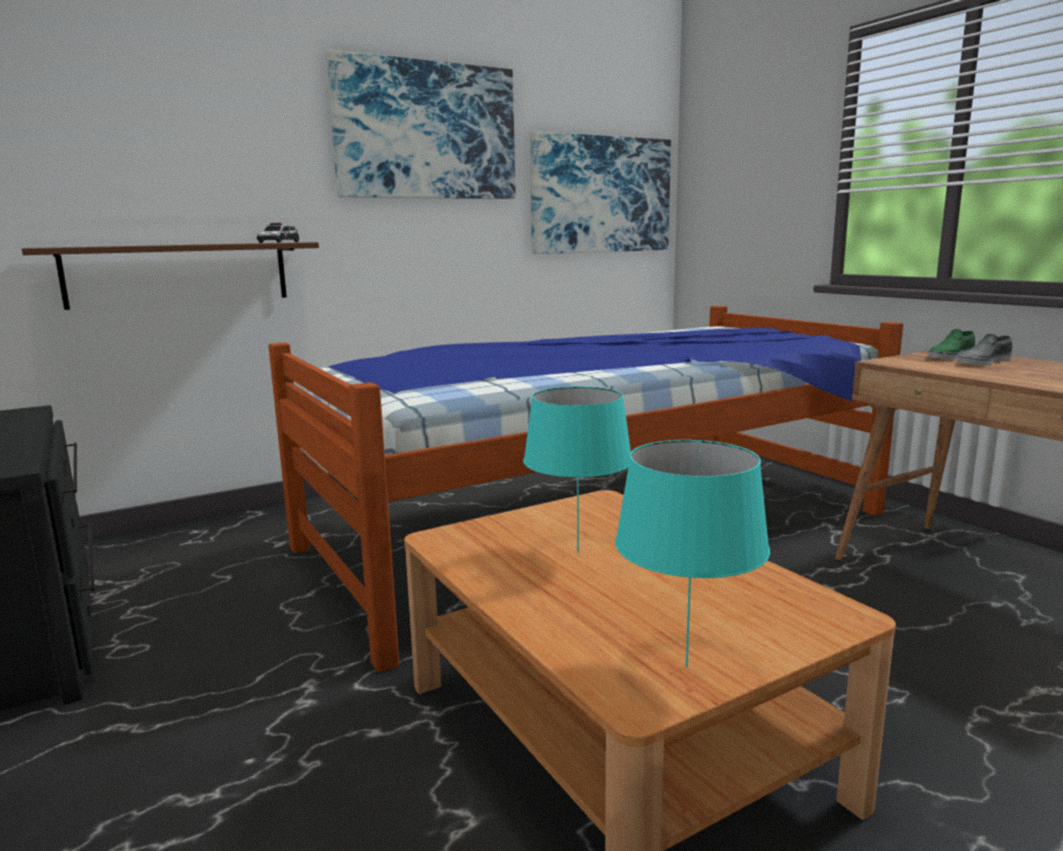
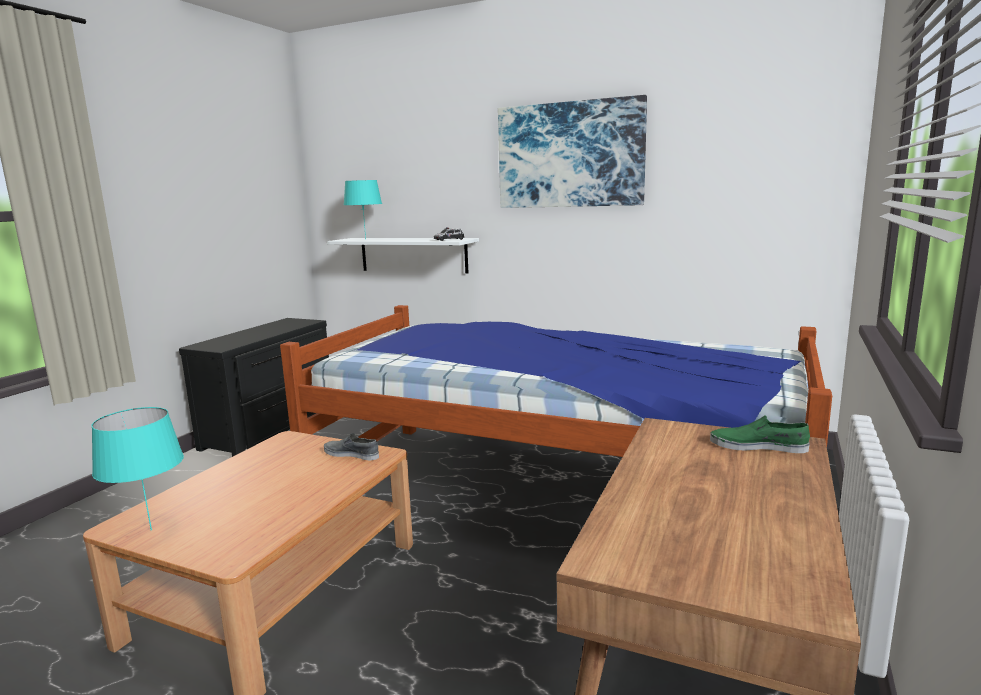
camera: 55 degrees right, 0 degrees up
brown shelf [22,242,319,310] -> white shelf [327,238,479,273]
turquoise table lamp [523,386,631,552] -> turquoise table lamp moved to [344,180,382,239]
picture [530,131,671,254] -> none
grey shoe [957,333,1012,366] -> grey shoe moved to [324,433,379,460]

